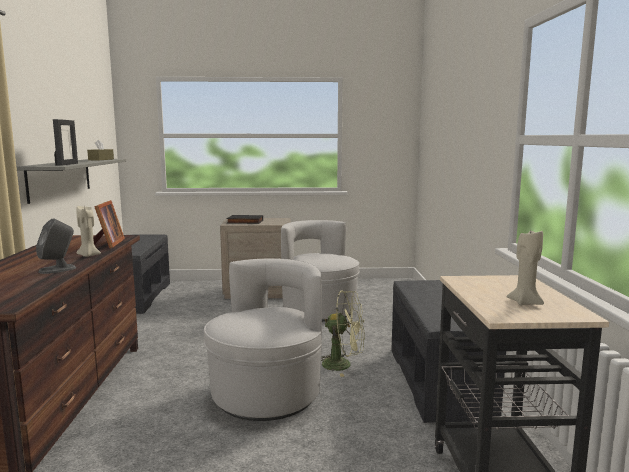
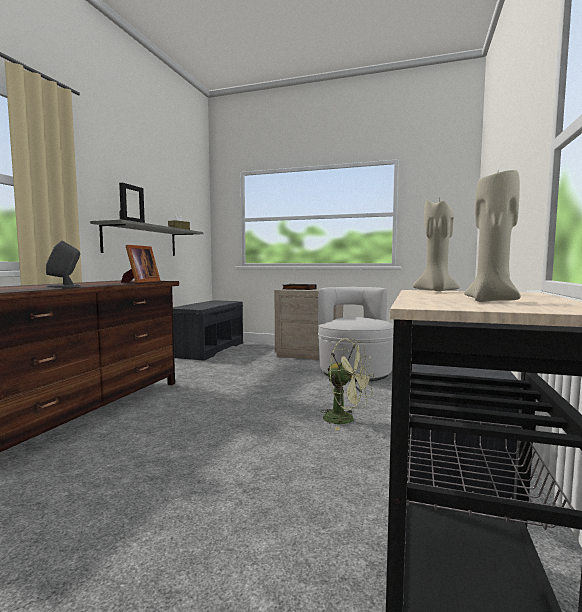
camera: 20 degrees right, 5 degrees down
beige candle [76,205,101,257] -> beige candle moved to [413,200,460,291]
white armchair [204,258,322,421] -> none

